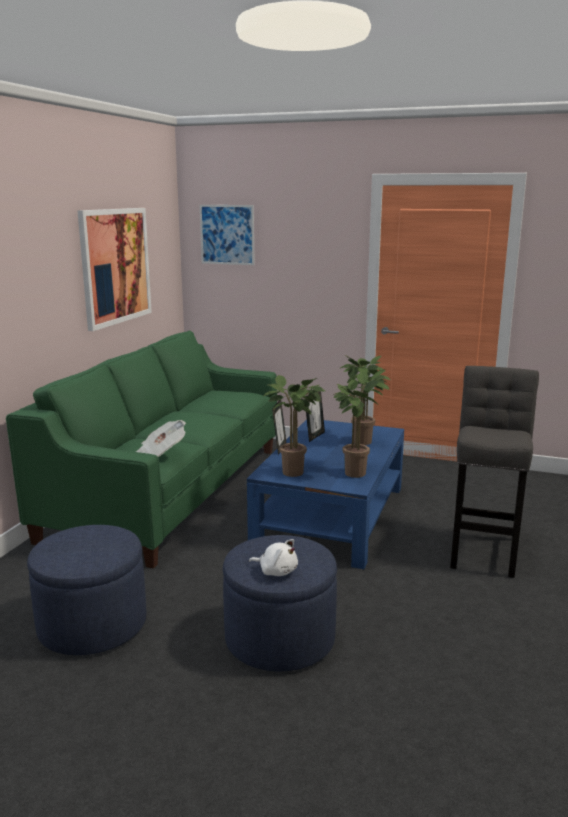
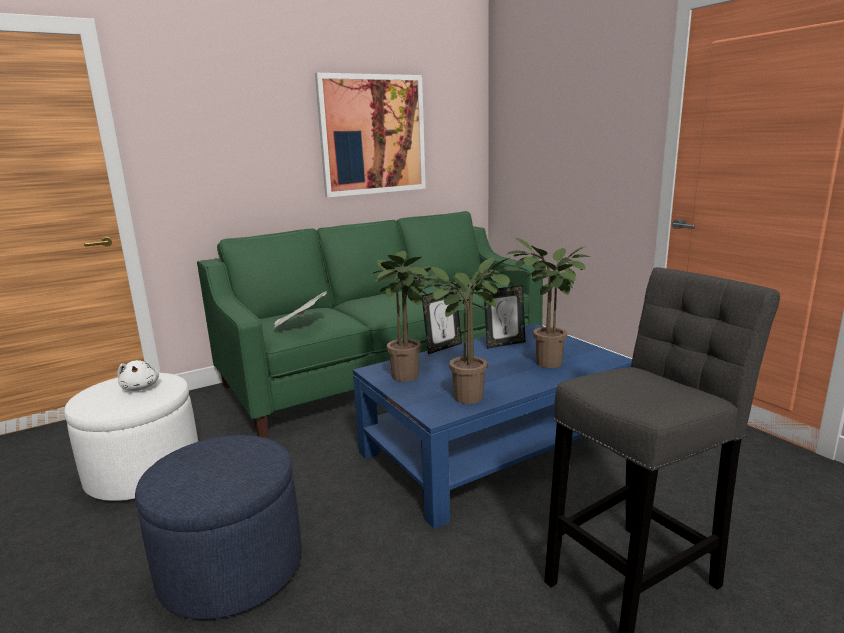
camera: 40 degrees right, 0 degrees up
blue ottoman [27,525,146,655] -> white ottoman [64,373,198,501]
picture [200,205,255,265] -> none
white plush toy [249,539,298,576] -> white plush toy moved to [117,360,159,391]

